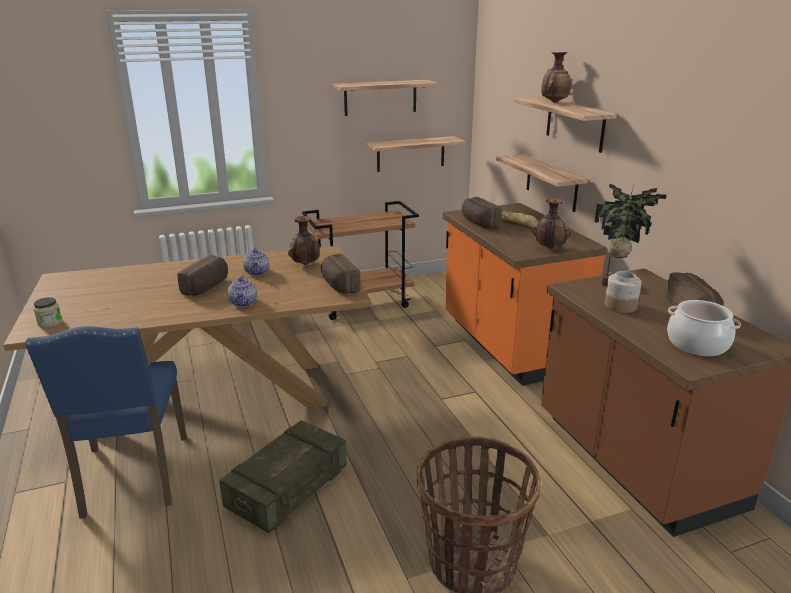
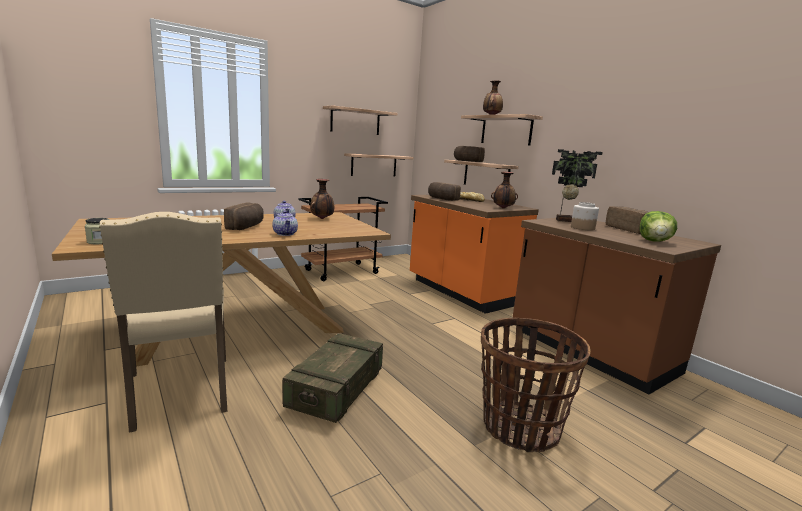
camera: 15 degrees left, 10 degrees down
blue chair [25,326,187,519] -> beige chair [99,212,228,433]
bread [321,254,361,294] -> bread moved to [454,146,485,162]
cooking pot [667,300,741,356] -> lettuce [639,211,677,242]

